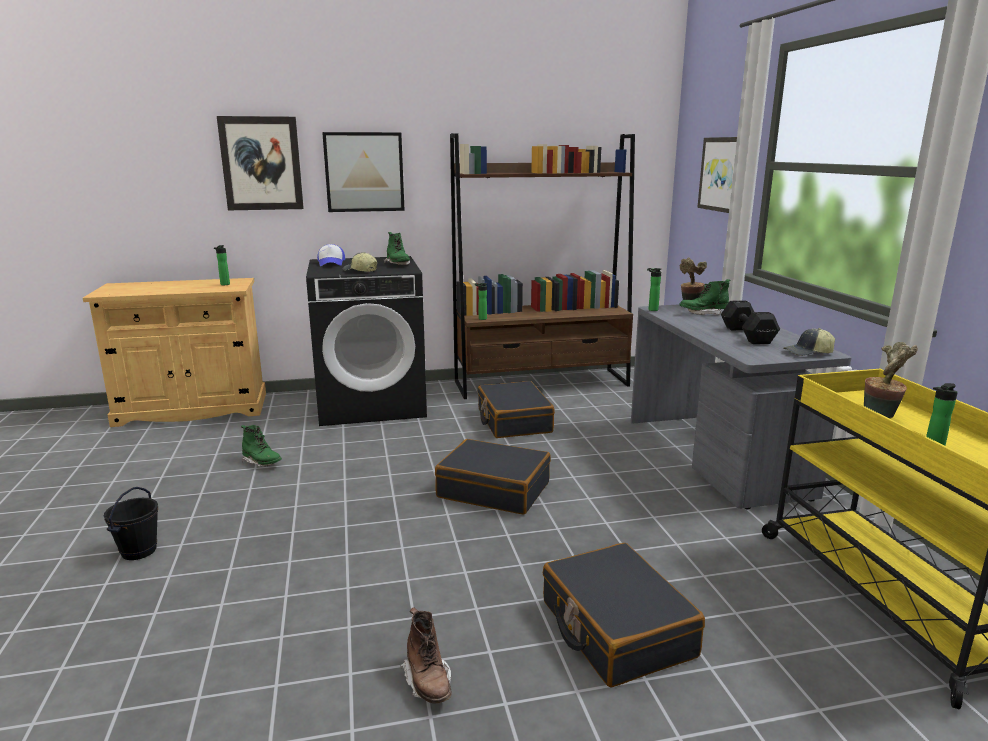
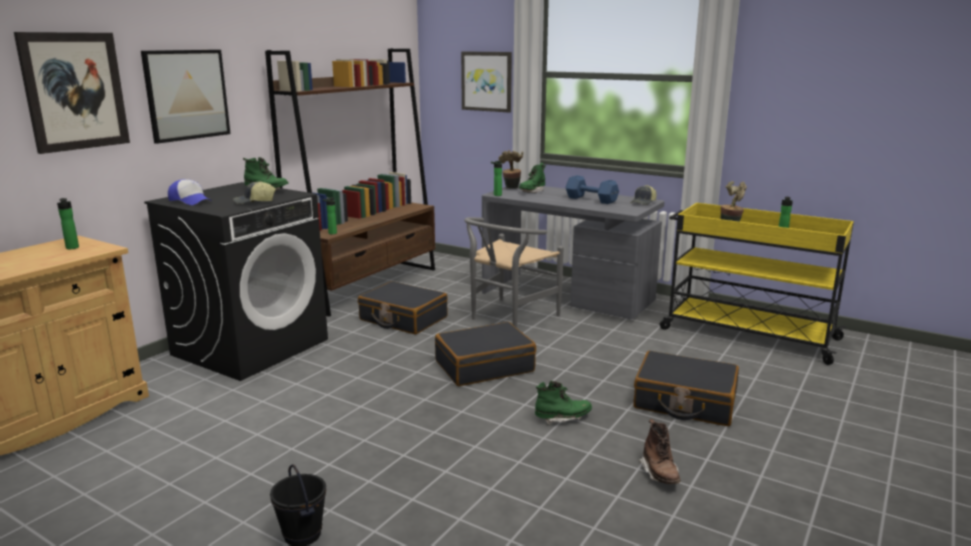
camera: 45 degrees left, 0 degrees up
green boot [241,425,282,466] -> green boot moved to [535,381,592,426]
brown boot [400,607,452,704] -> brown boot turned 60 degrees clockwise [639,419,681,484]
black dumbbell [721,300,780,344] -> blue dumbbell [566,175,619,204]
none -> grey chair [464,217,564,328]

